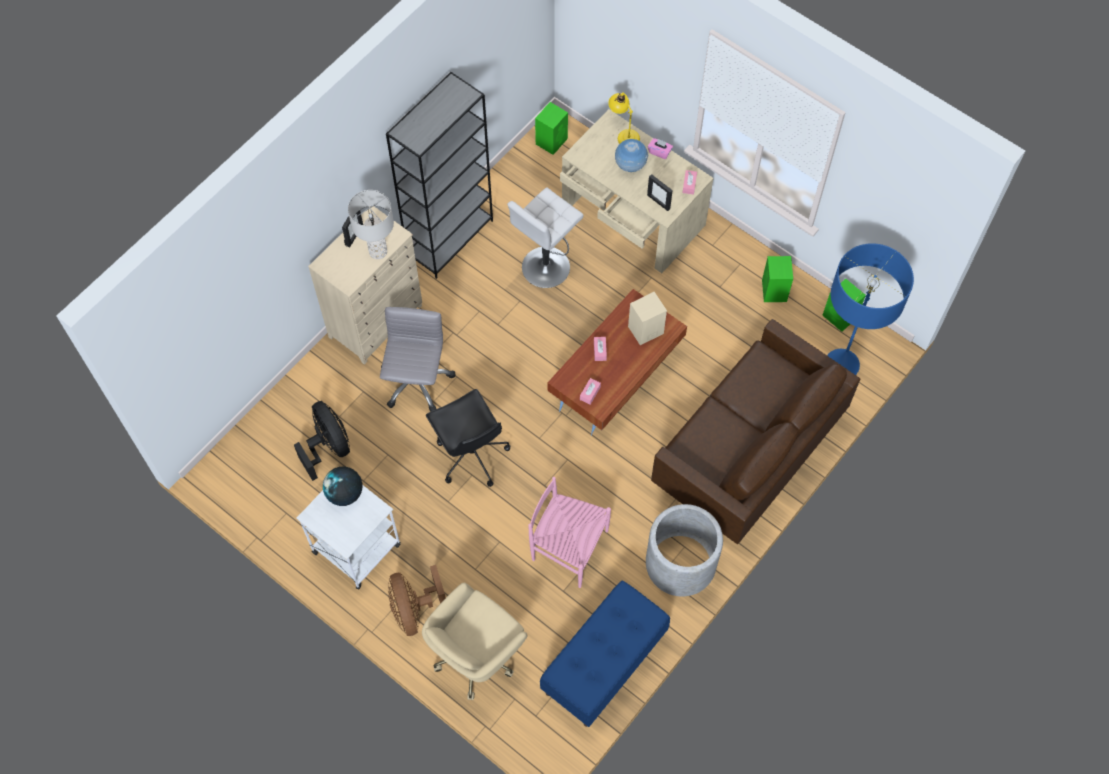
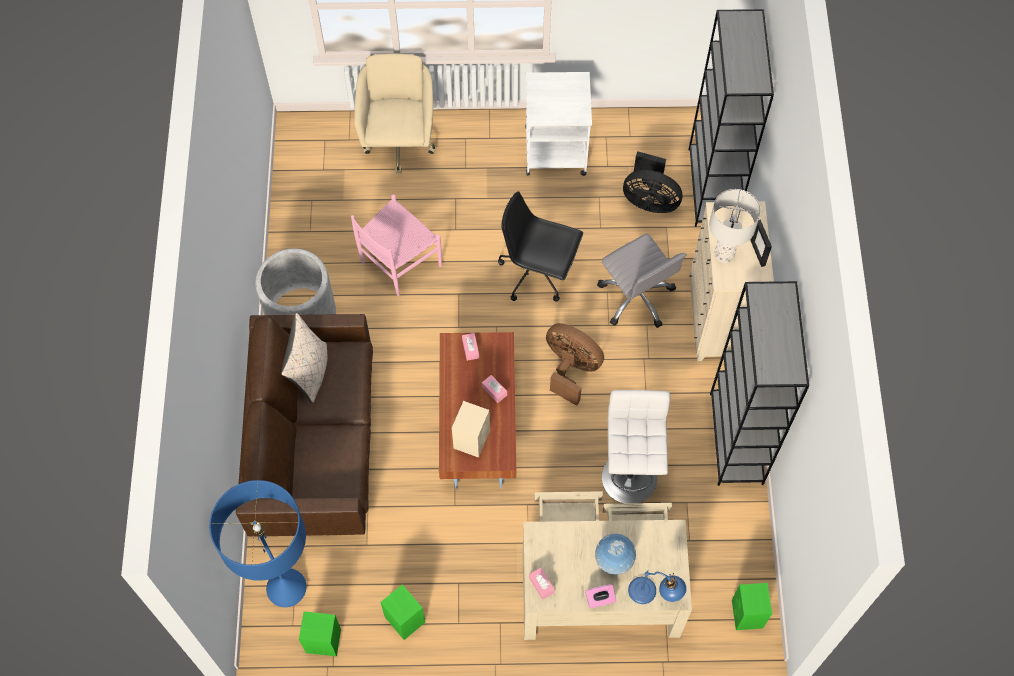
camera: 140 degrees right, 0 degrees up
globe [323,467,363,506] -> none
brown fan [388,565,446,636] -> brown fan moved to [546,323,604,406]
pink chair [528,477,611,588] -> pink chair turned 150 degrees clockwise [351,194,442,296]
blue bench [540,580,670,727] -> none
yellow table lamp [608,92,640,144] -> blue table lamp [628,571,687,604]
picture frame [647,174,673,211] -> none
none -> beige pillow [281,313,327,403]
none -> grey bookcase [688,9,774,227]

